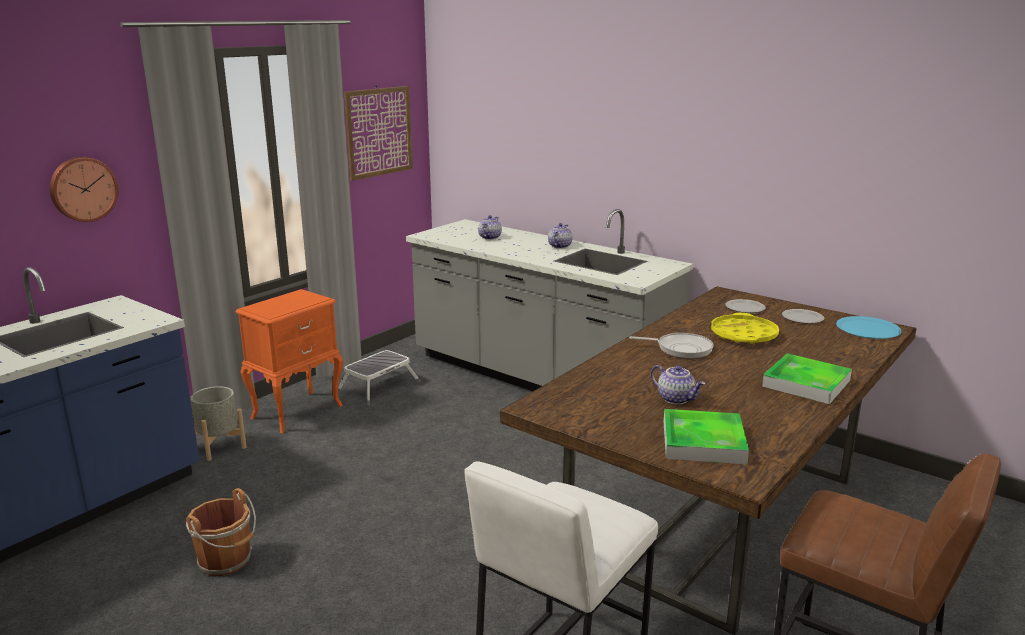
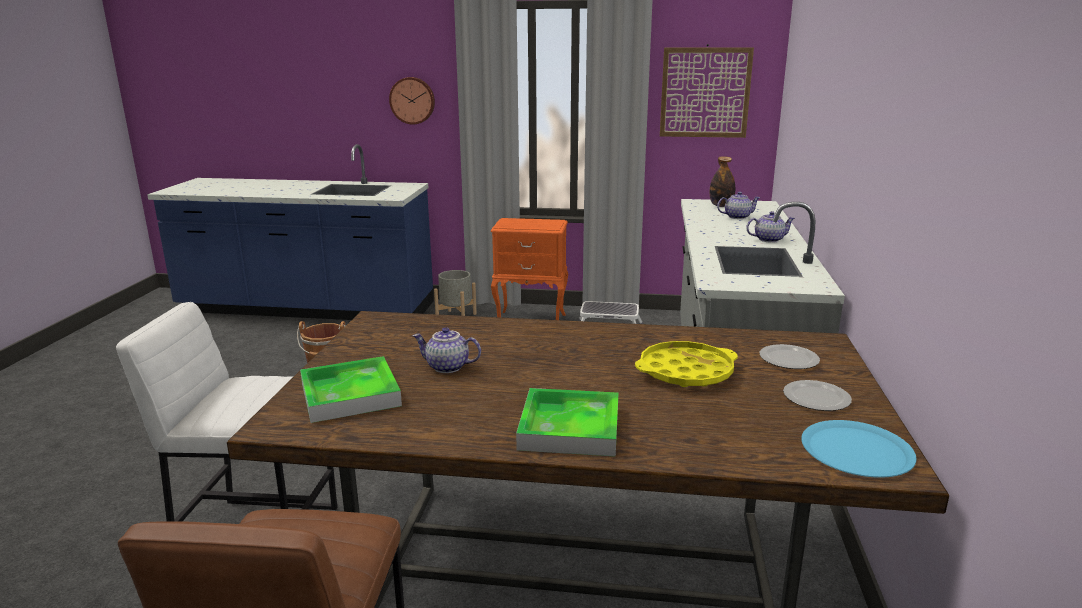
camera: 60 degrees right, 0 degrees up
frying pan [629,333,714,359] -> none
teapot [651,365,705,405] -> teapot turned 90 degrees clockwise [413,327,481,373]
none -> bottle [710,156,735,207]

